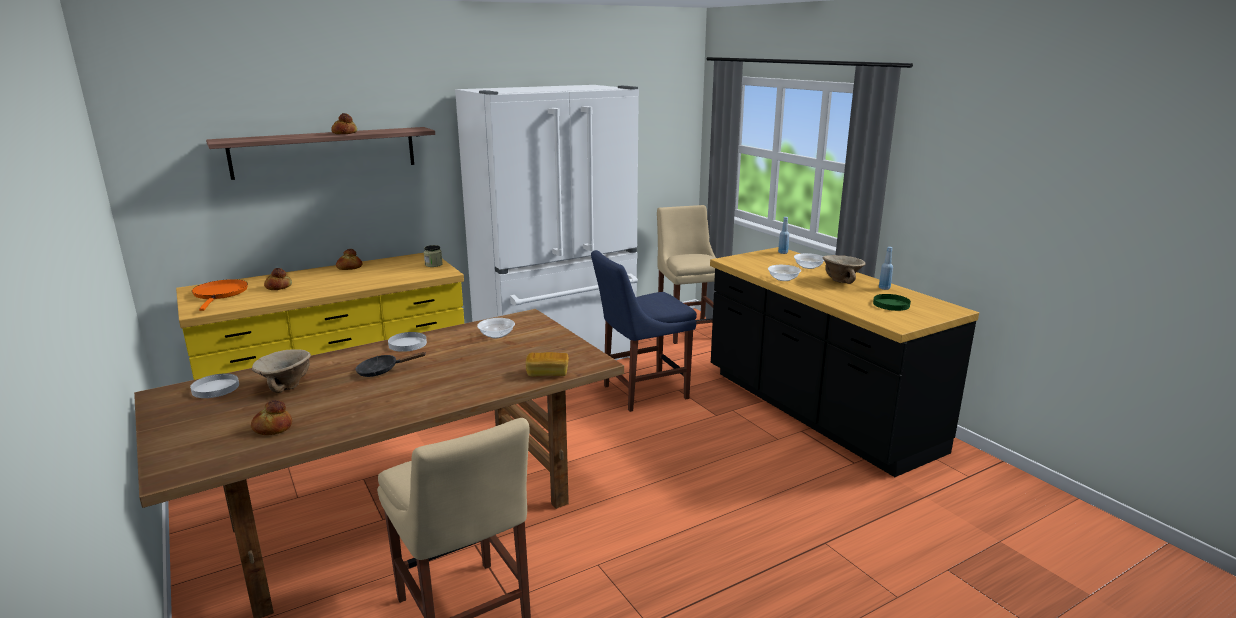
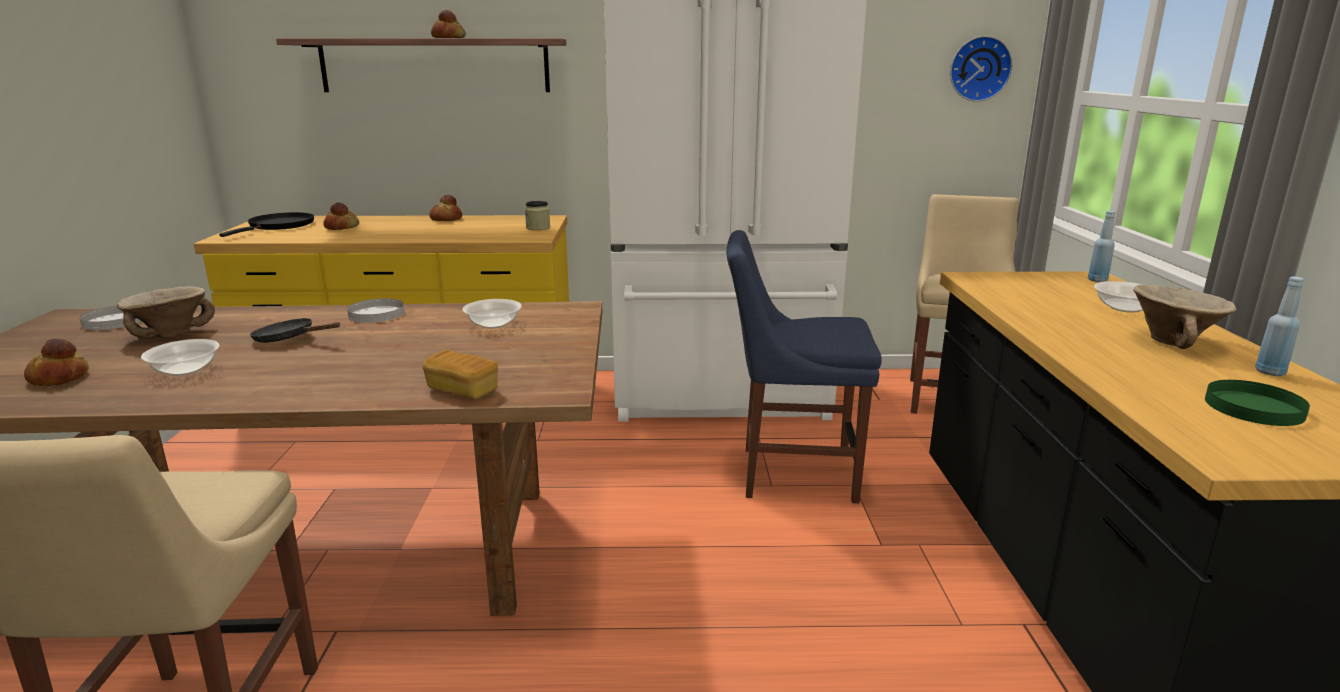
camera: 30 degrees right, 0 degrees up
orange frying pan [192,279,248,311] -> black frying pan [219,212,314,237]
bowl [768,265,801,281] -> bowl moved to [141,339,219,376]
none -> wall clock [950,36,1012,102]

